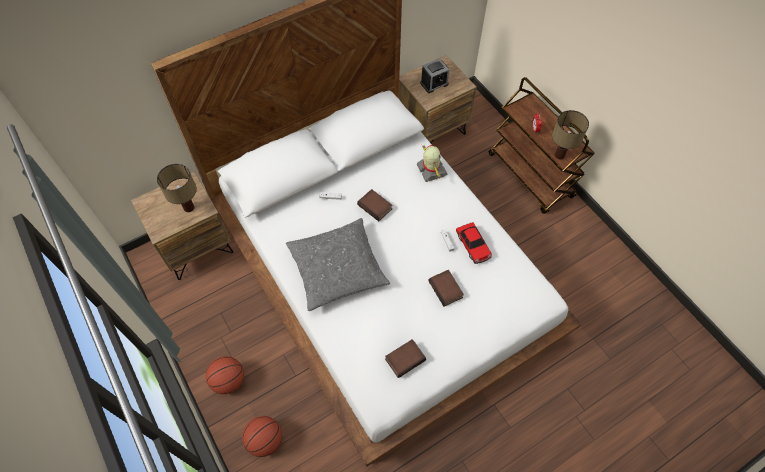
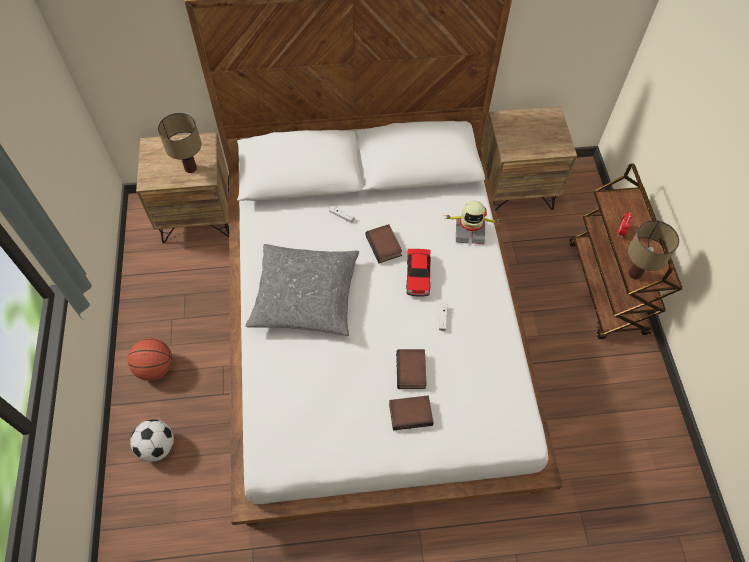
camera: 25 degrees right, 0 degrees up
basketball [242,416,282,457] -> football [130,419,174,462]
book [385,339,426,378] -> book moved to [389,396,433,431]
toy robot [417,143,448,182] -> toy robot turned 90 degrees clockwise [444,201,500,245]
alarm clock [420,59,449,93] -> none
toy car [456,222,492,264] -> toy car moved to [406,249,431,297]

